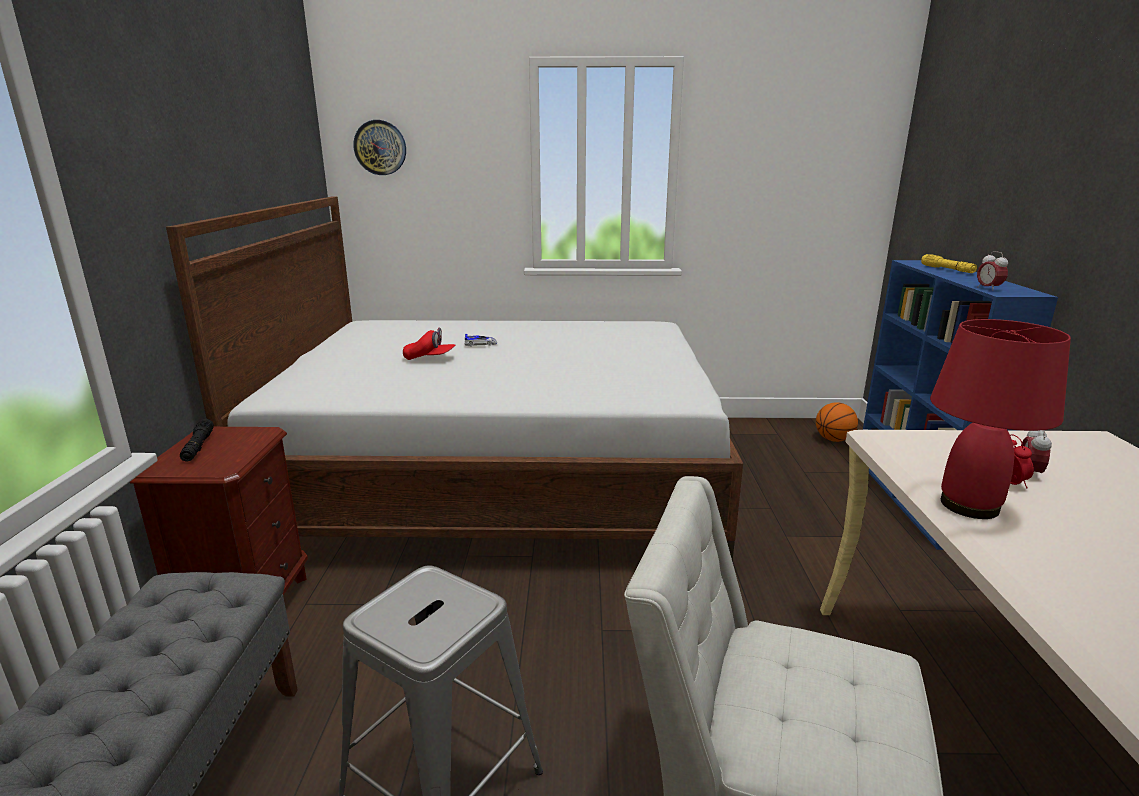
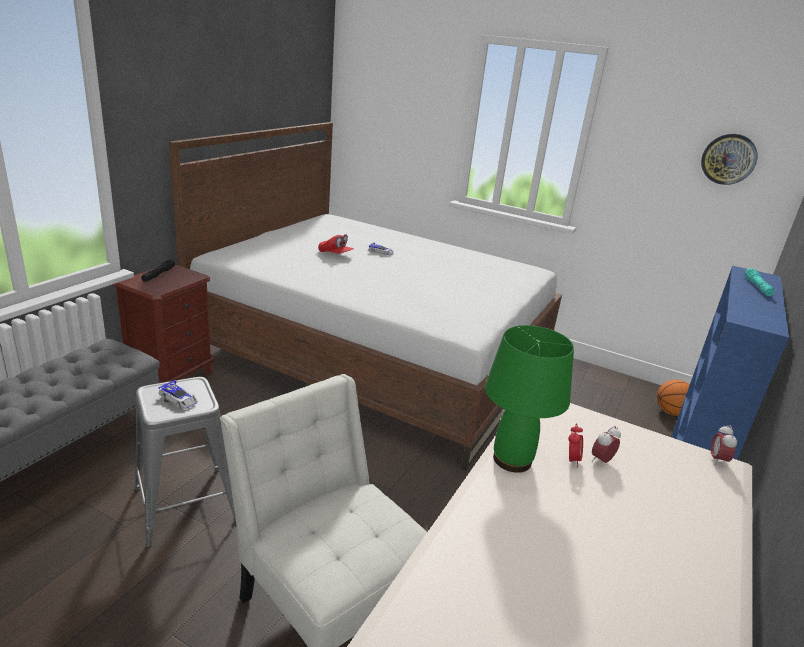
camera: 25 degrees right, 5 degrees up
wall clock [353,120,406,175] -> wall clock moved to [701,134,757,185]
yellow flashlight [921,254,977,273] -> turquoise flashlight [745,268,775,296]
red table lamp [930,319,1071,519] -> green table lamp [485,325,574,473]
alarm clock [977,251,1008,291] -> alarm clock moved to [711,425,737,466]
none -> toy car [158,380,198,409]

